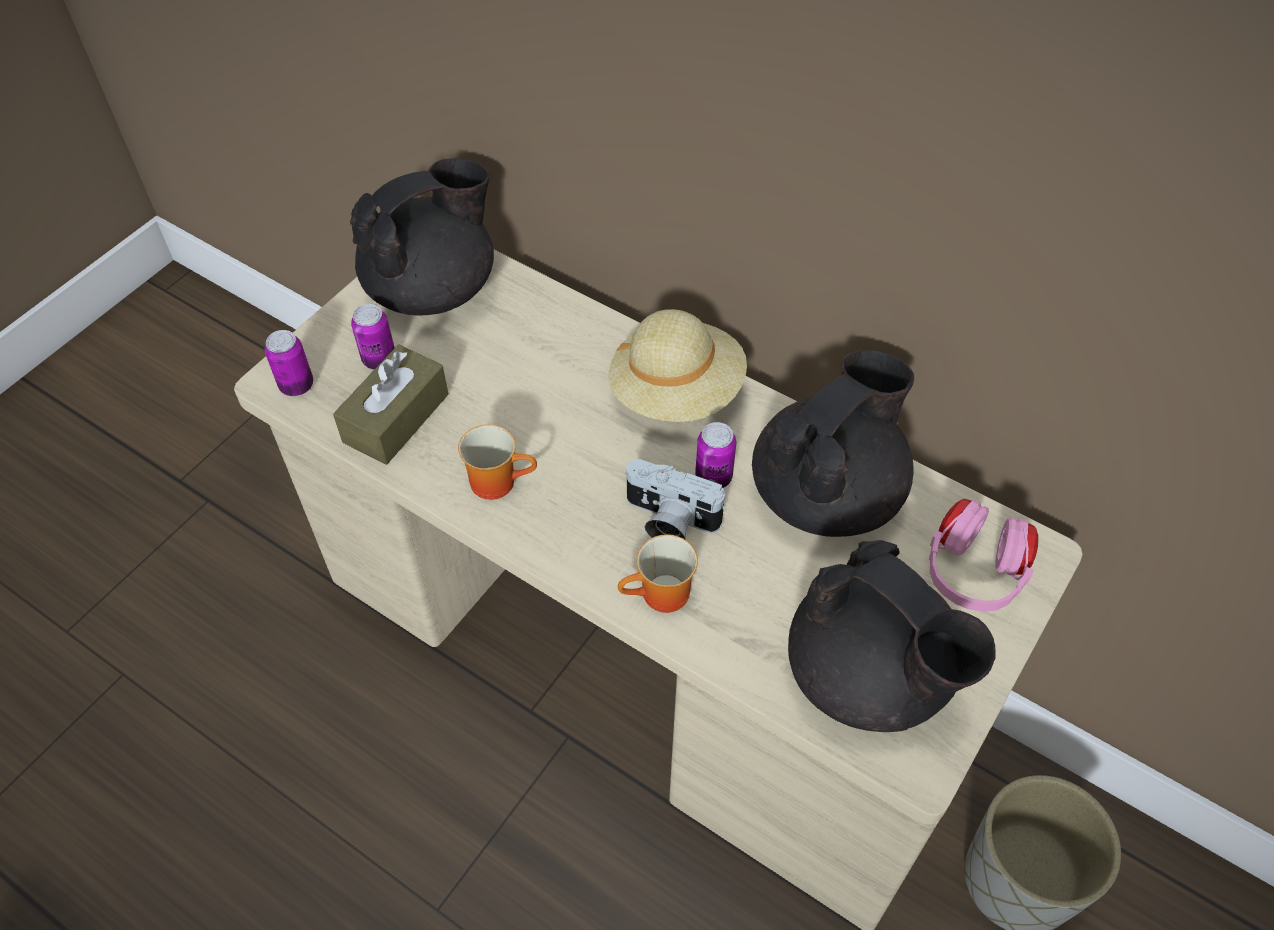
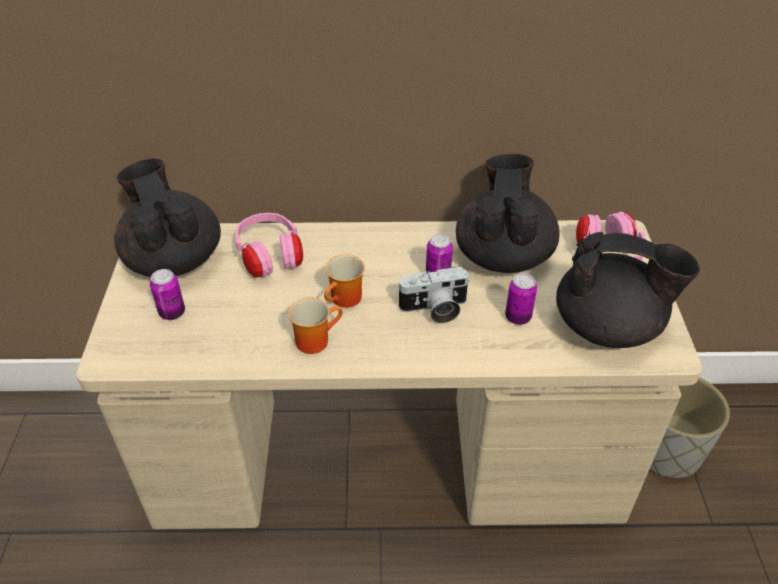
camera: 35 degrees left, 10 degrees down
can [265,330,313,396] -> can moved to [505,273,537,325]
brown tissue box [333,345,449,465] -> none
black teapot [350,158,494,316] -> black teapot turned 45 degrees counterclockwise [114,158,221,277]
beige hat [609,309,747,422] -> none
mug [618,534,698,613] -> mug moved to [324,254,365,308]
none -> pink headphones [235,213,303,278]

